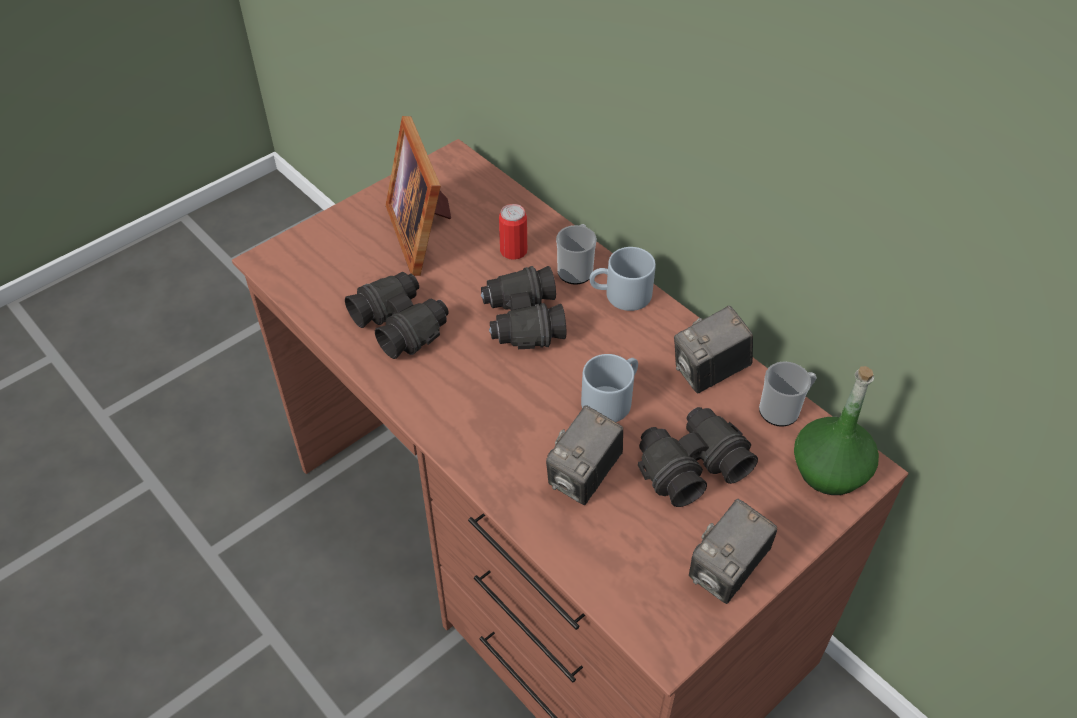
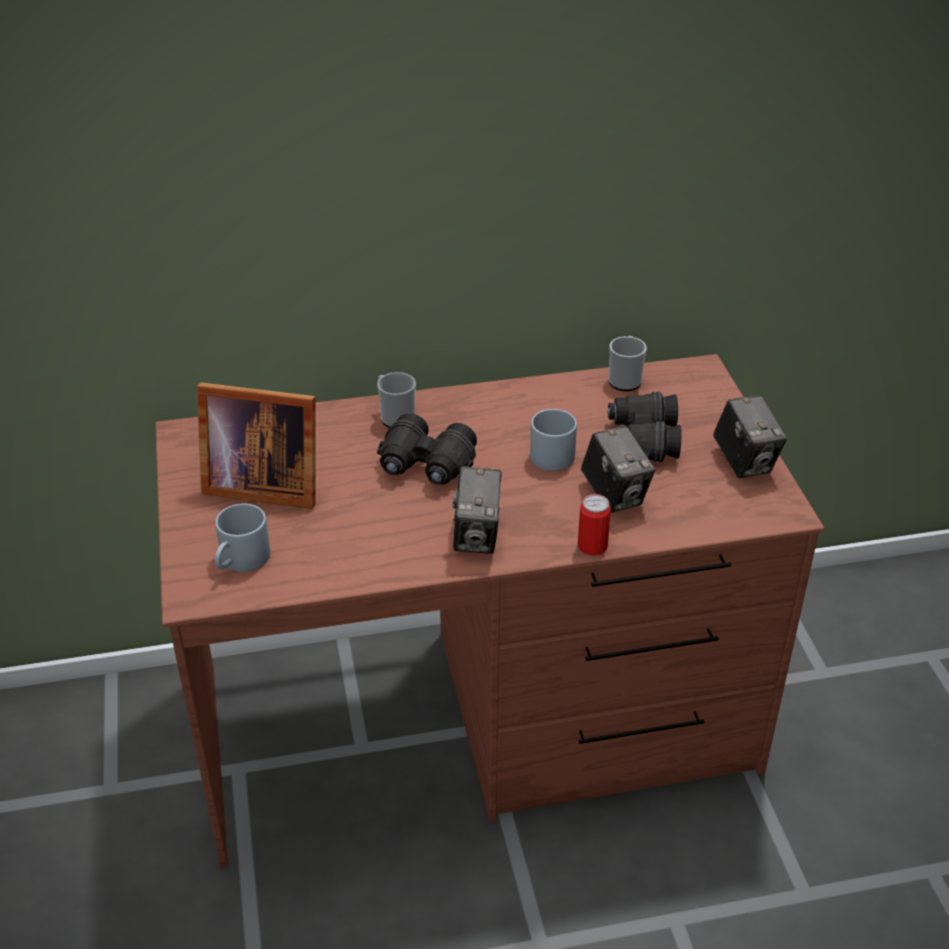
camera: 60 degrees left, 10 degrees down
black binoculars [345,272,449,359] -> none
can [499,204,527,260] -> can moved to [578,494,611,555]
grey mug [589,247,656,311] -> grey mug moved to [215,503,270,572]
camera [674,306,753,393] -> camera moved to [452,466,502,554]
green bottle [794,366,879,495] -> none

